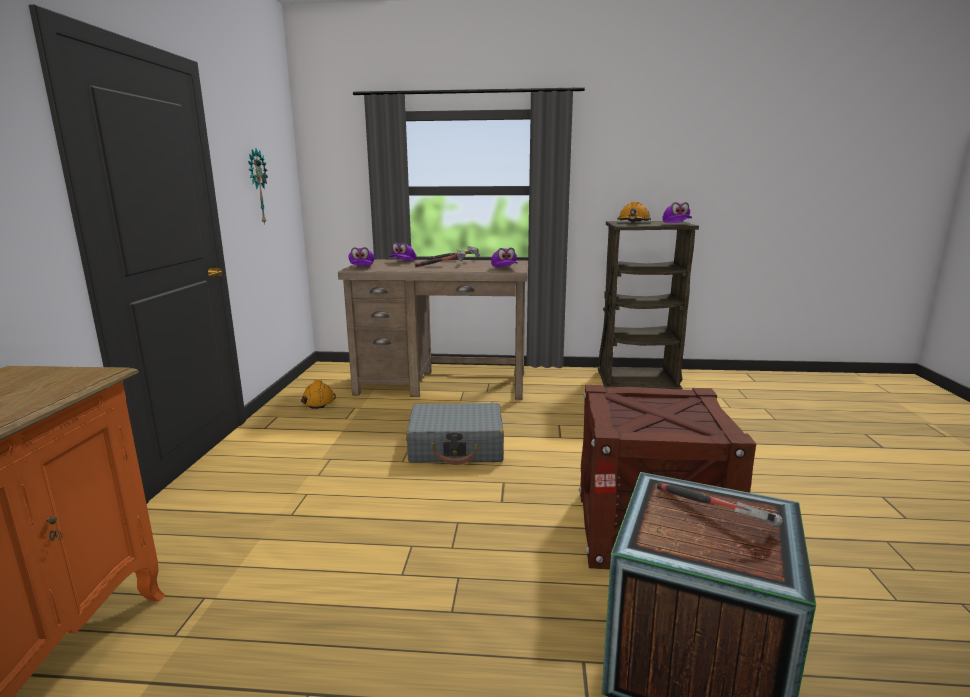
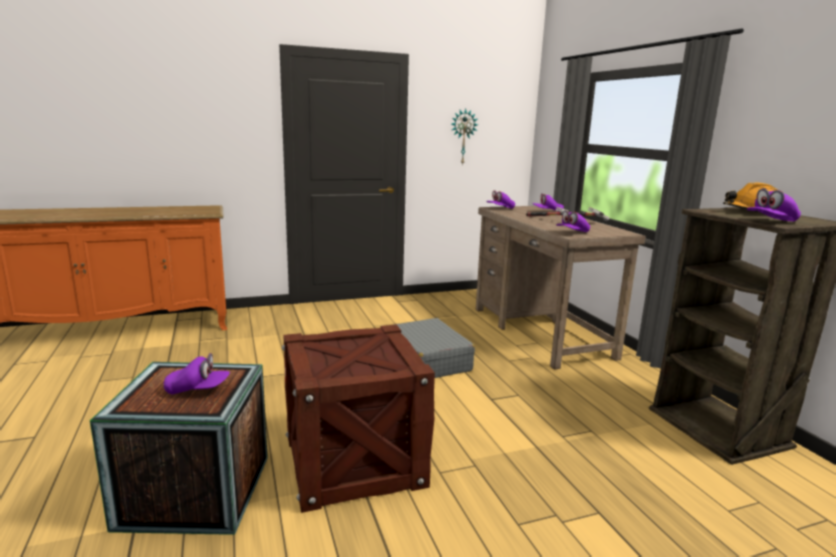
camera: 65 degrees right, 0 degrees up
orange hard hat [301,380,336,409] -> none
hammer [657,482,783,527] -> purple cap [164,353,230,395]

